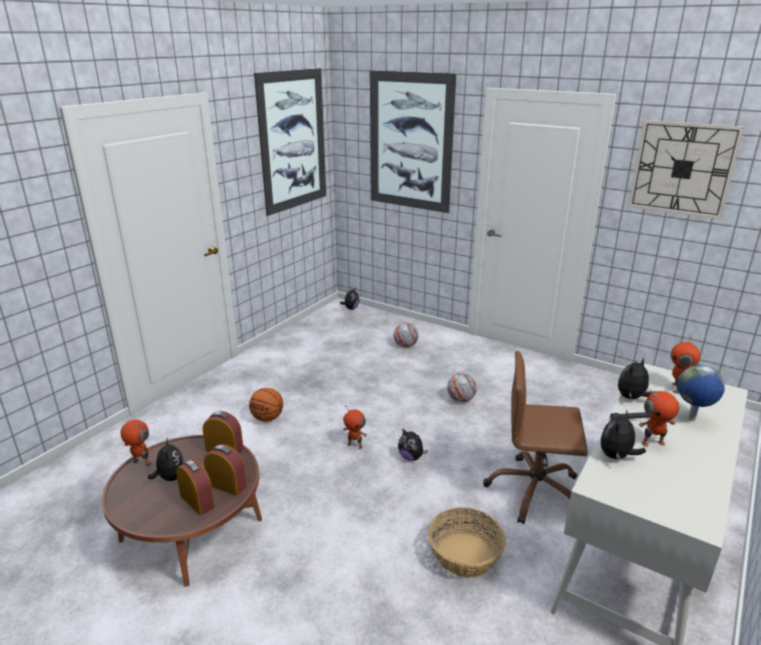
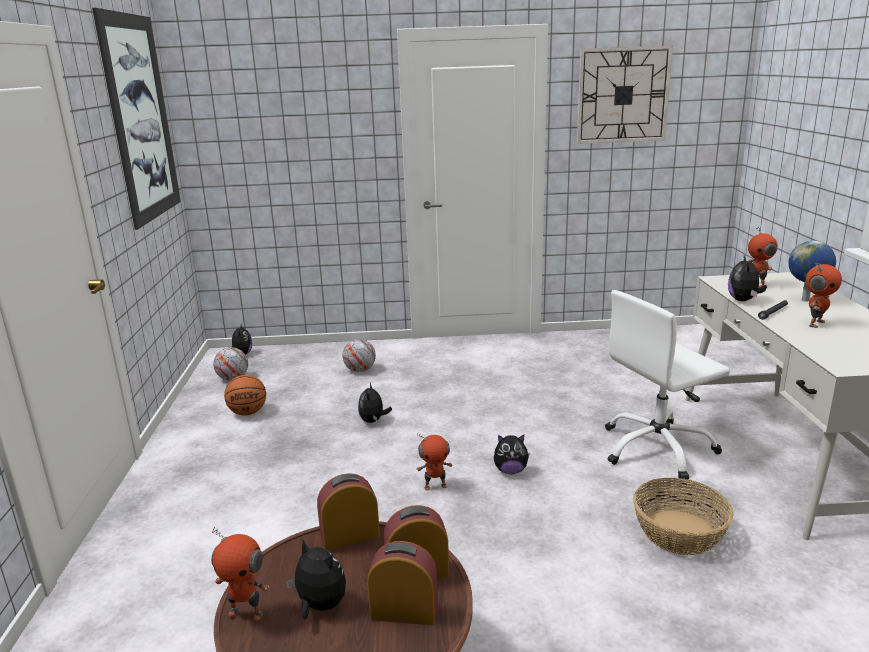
camera: 35 degrees left, 5 degrees down
toy robot [120,420,152,466] -> toy robot turned 150 degrees counterclockwise [211,527,269,621]
basketball [249,388,283,422] -> basketball moved to [224,375,266,415]
picture [370,71,456,213] -> none
football [447,373,477,402] -> football moved to [213,347,248,381]
brown office chair [483,351,588,525] -> white office chair [605,290,730,479]
plush toy [600,410,646,461] -> plush toy moved to [358,383,392,423]

